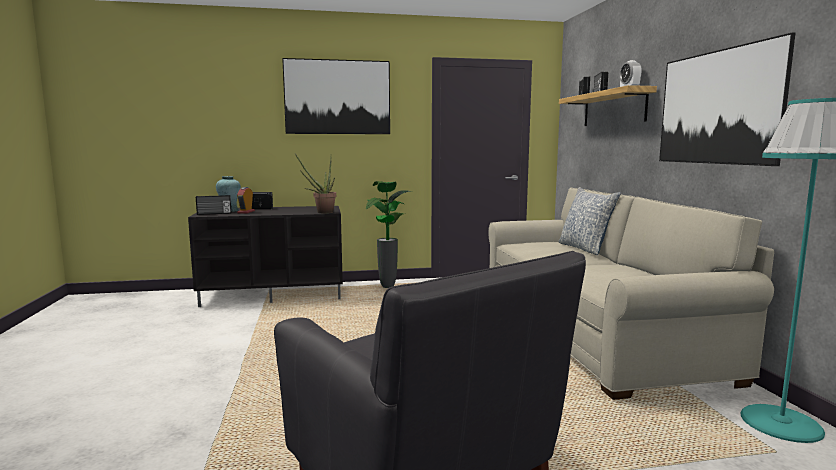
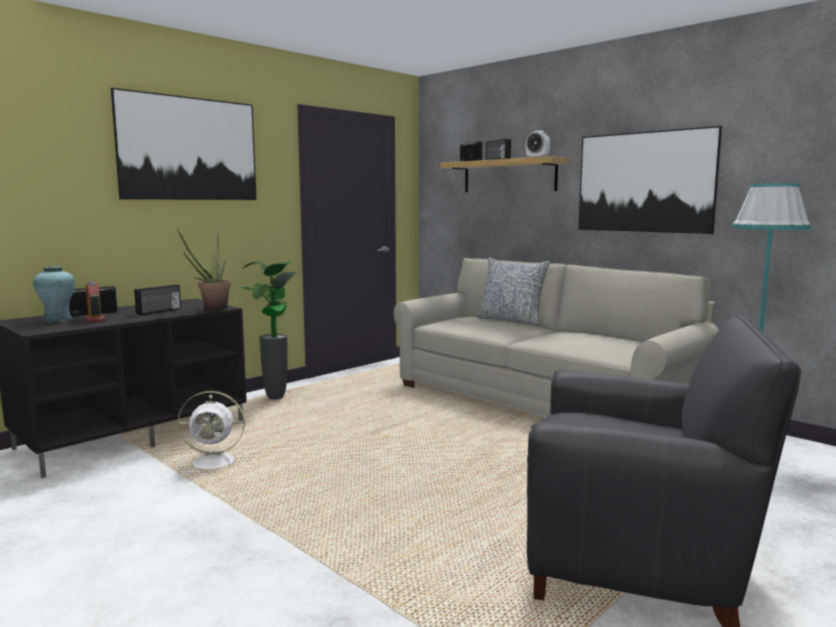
camera: 35 degrees left, 0 degrees up
radio [196,195,232,215] -> radio moved to [134,285,181,315]
none -> white fan [178,391,248,474]

